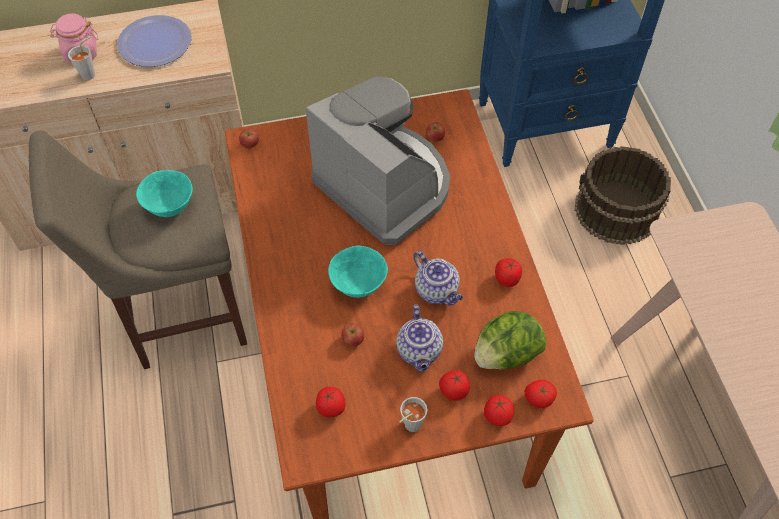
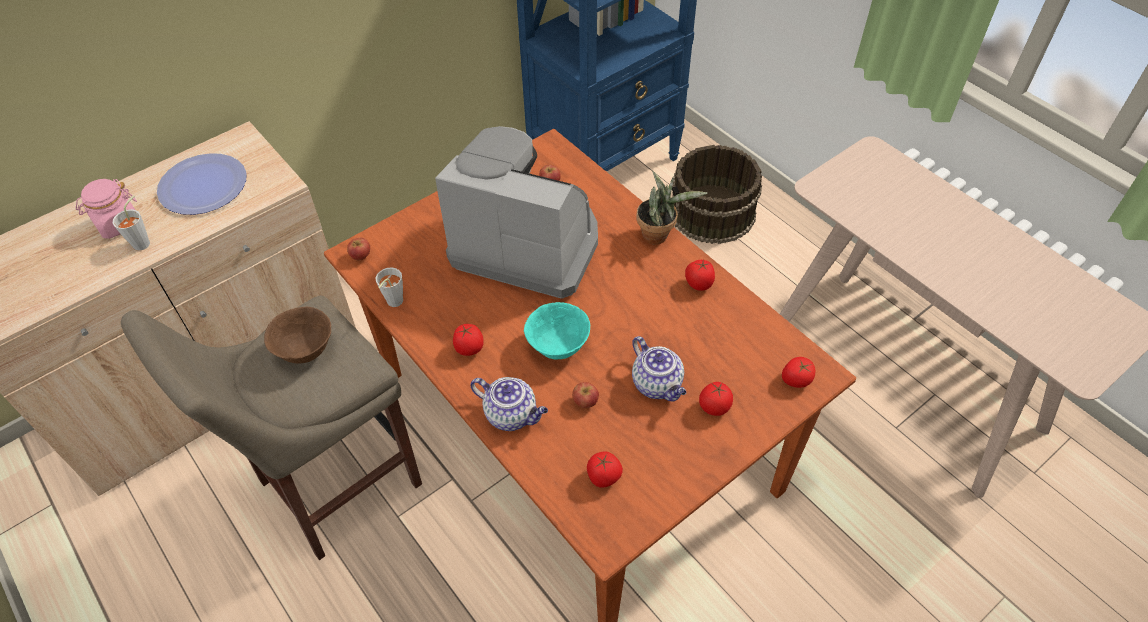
camera: 25 degrees left, 5 degrees down
turquoise bowl [136,170,193,217] -> brown bowl [264,307,331,364]
grey cup [399,397,427,432] -> grey cup moved to [375,267,403,307]
teapot [413,251,463,306] -> teapot moved to [470,377,548,431]
lettuce [474,311,546,369] -> none
tomato [484,395,514,426] -> tomato moved to [453,324,484,356]
none -> potted plant [636,171,707,245]

